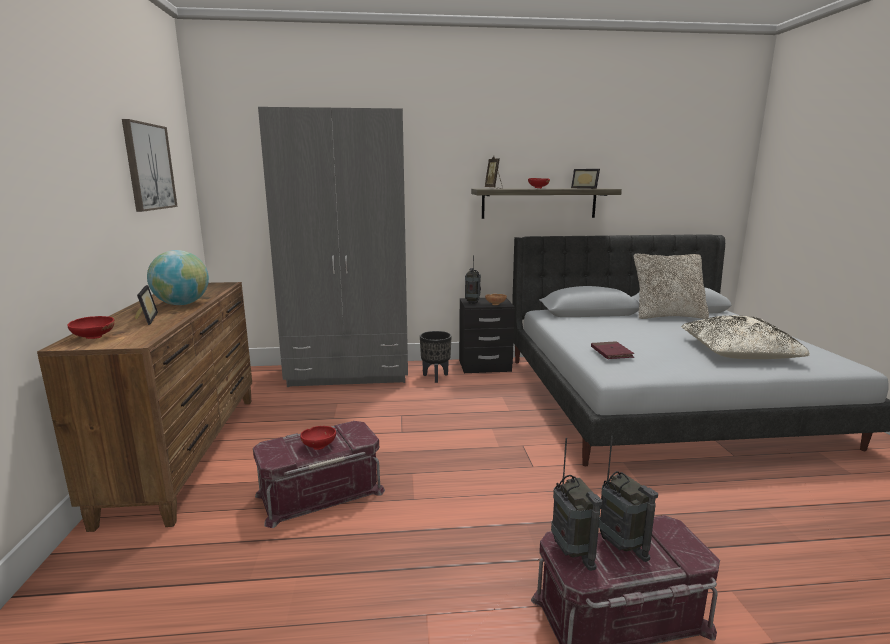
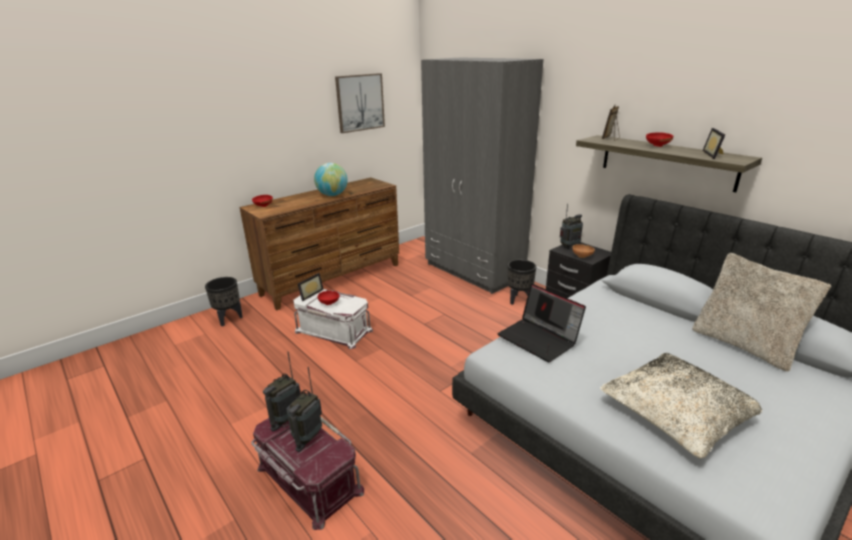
camera: 55 degrees right, 10 degrees up
picture frame [135,285,158,325] -> picture frame moved to [298,273,324,301]
red storage box [253,421,385,528] -> white storage box [293,289,373,349]
red book [591,341,635,359] -> laptop [498,284,586,362]
none -> black planter [205,277,243,326]

